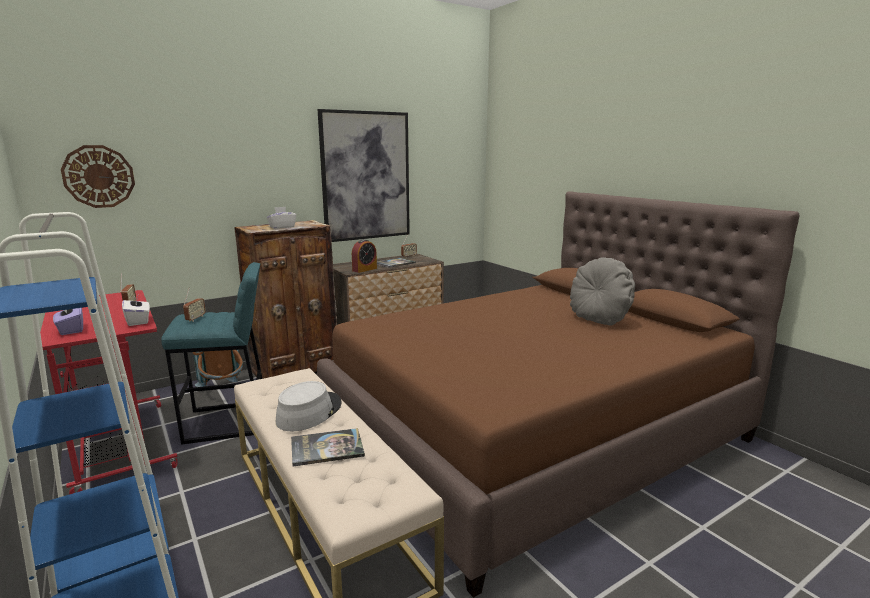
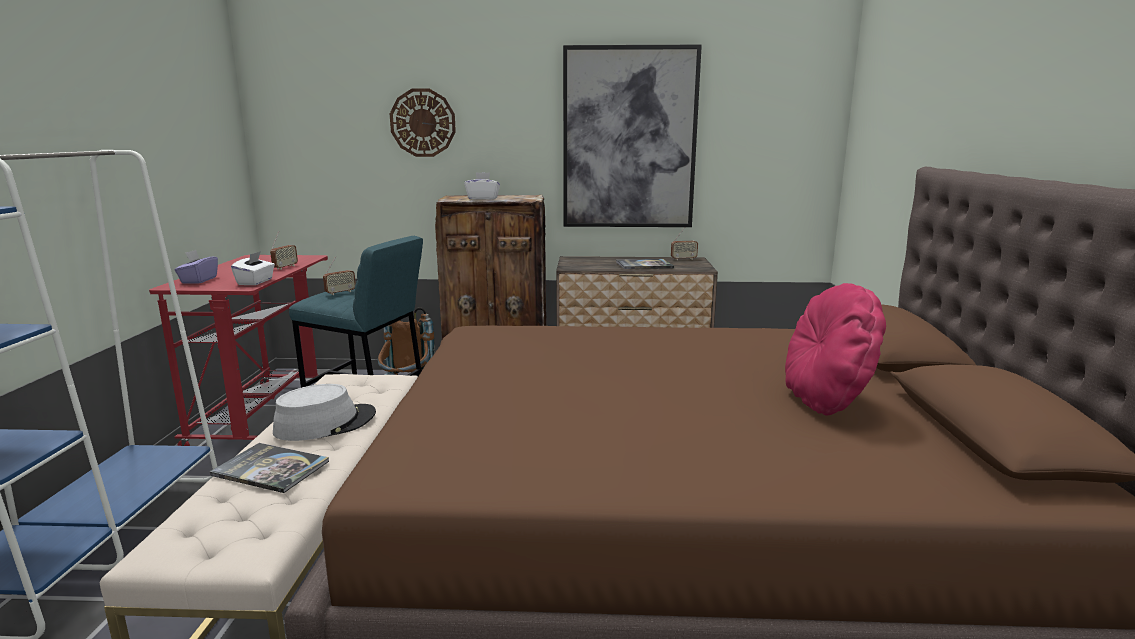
camera: 35 degrees right, 0 degrees up
wall clock [61,145,135,208] -> wall clock moved to [390,89,456,157]
alarm clock [352,239,377,273] -> none
grey pillow [570,257,635,326] -> pink pillow [785,283,886,416]

